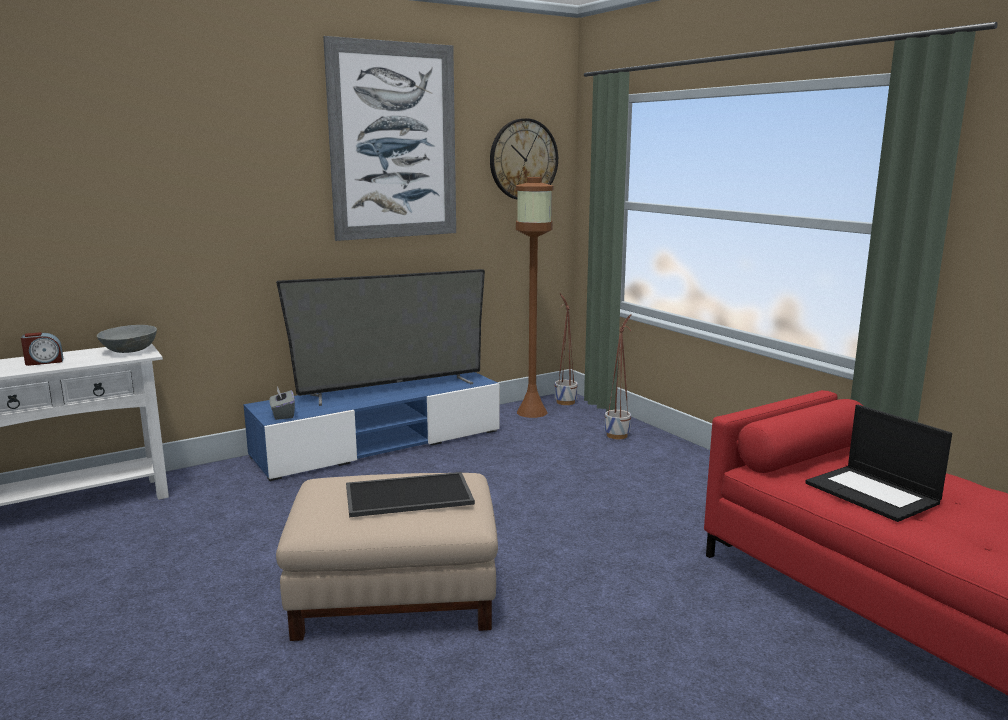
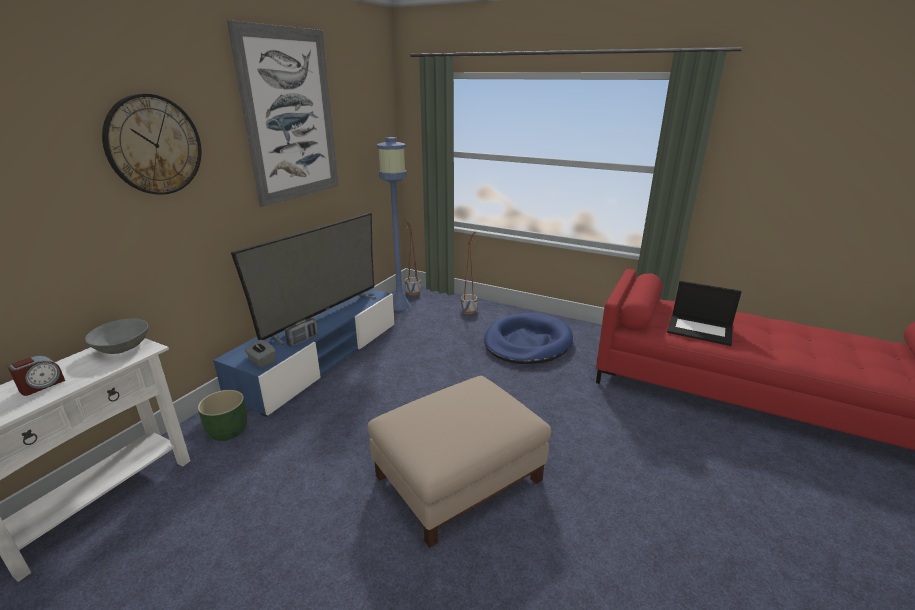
camera: 30 degrees left, 10 degrees up
tray [346,472,475,517] -> none
wall clock [490,118,558,200] -> wall clock moved to [102,94,201,195]
brown floor lamp [516,177,554,418] -> blue floor lamp [377,137,411,310]
none -> green planter [197,390,247,441]
none -> radio [285,318,318,347]
none -> blue dog bed [484,313,573,364]

